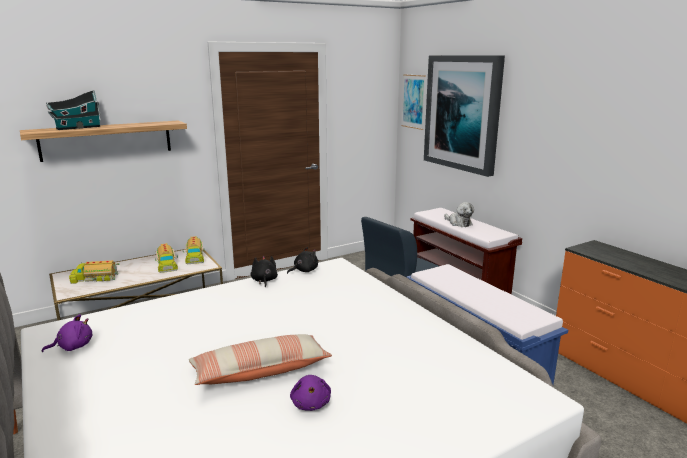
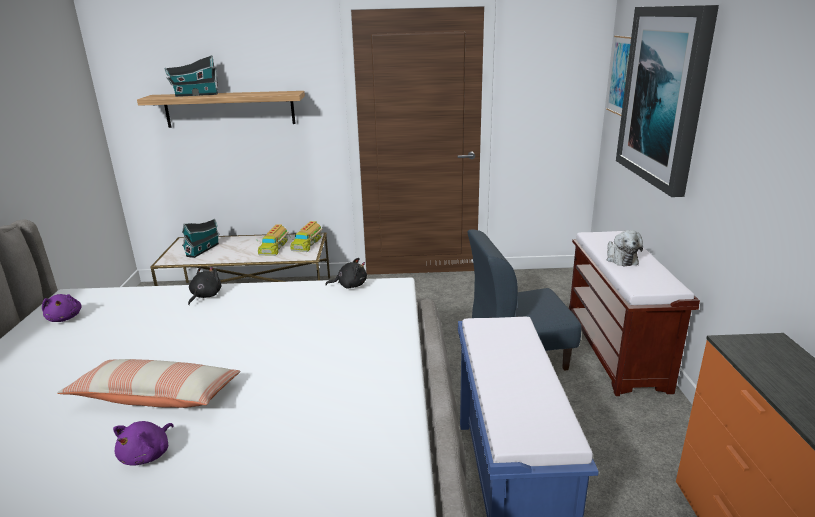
camera: 30 degrees right, 5 degrees up
purple plush toy [42,314,92,352] -> purple plush toy turned 60 degrees clockwise [42,294,82,322]
toy truck [69,260,119,284] -> toy house [182,219,219,258]
black plush toy [251,256,278,288] -> black plush toy moved to [188,267,222,305]

